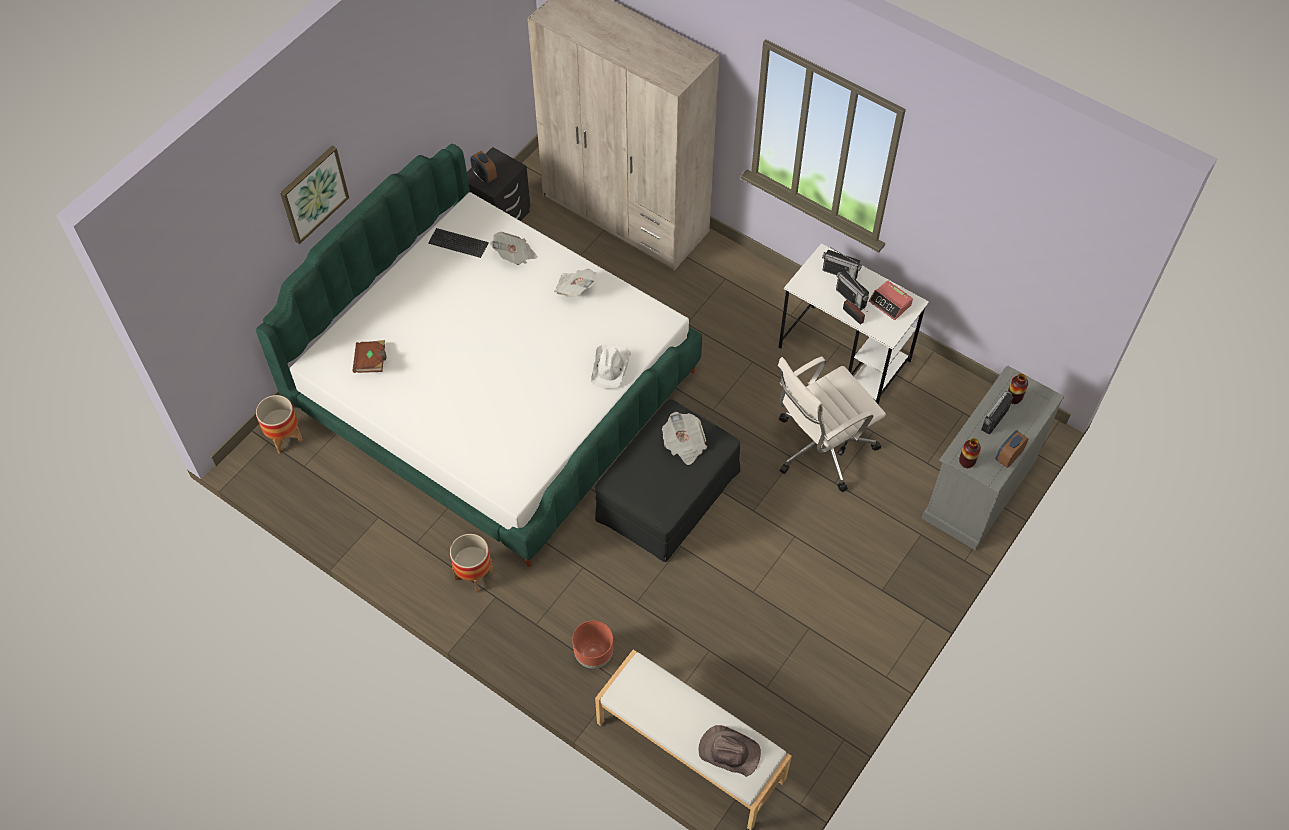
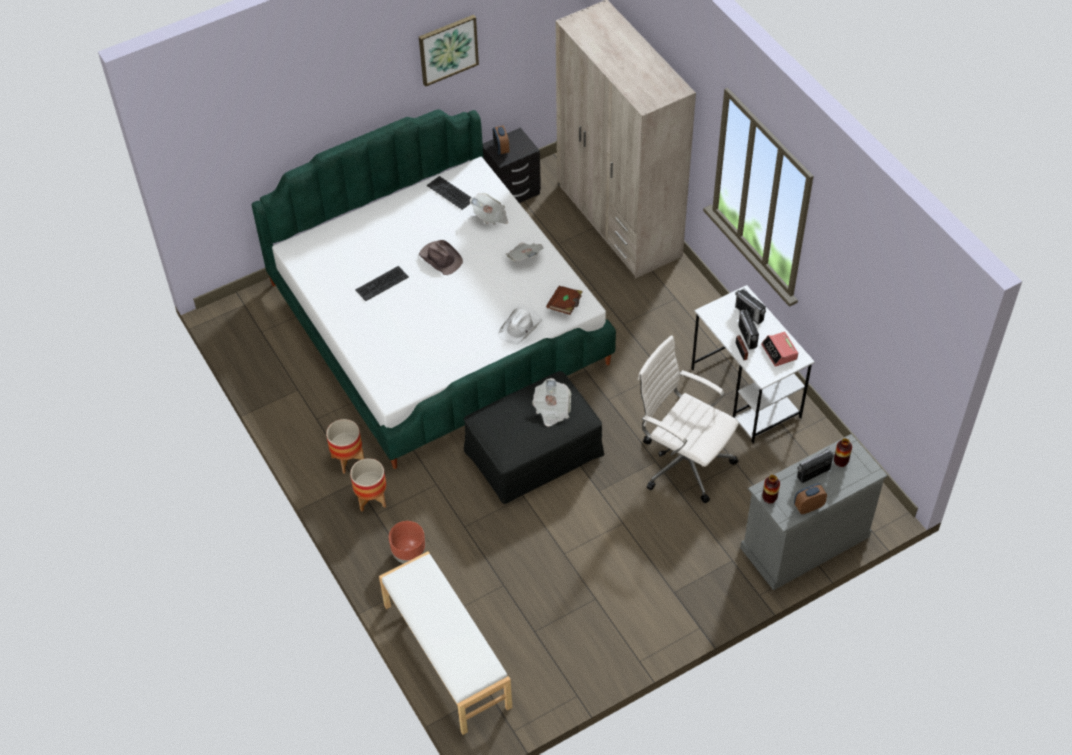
camera: 25 degrees right, 5 degrees down
planter [256,395,303,454] -> planter moved to [350,458,386,511]
picture [280,146,349,244] -> picture moved to [419,15,479,87]
brown book [353,340,386,373] -> brown book moved to [546,286,583,315]
brown hat [698,725,761,777] -> brown hat moved to [419,240,463,275]
white office chair [778,357,886,492] -> white office chair turned 45 degrees clockwise [638,335,739,504]
none -> keyboard [355,266,409,301]

